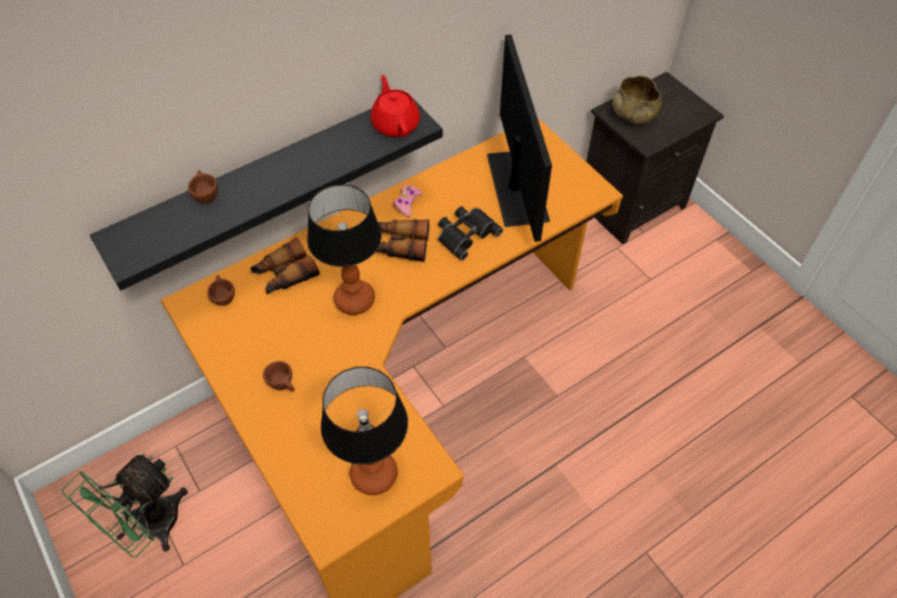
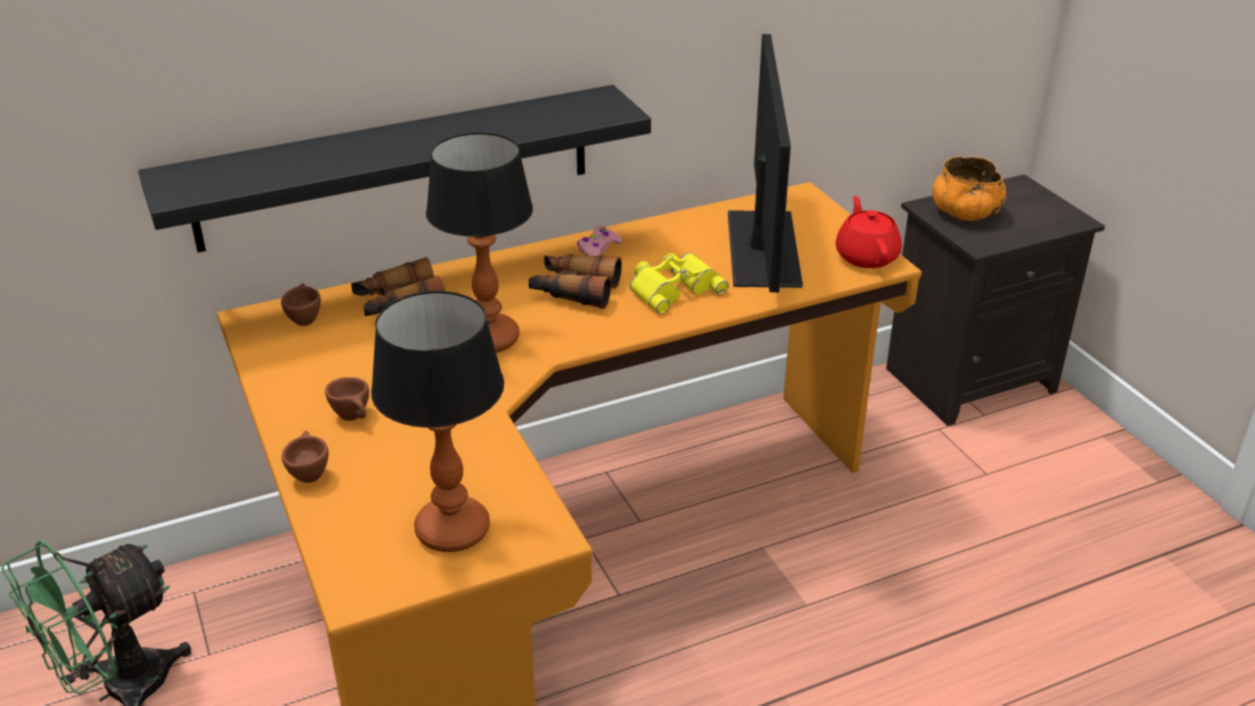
camera: 10 degrees right, 20 degrees down
brown cup [188,170,218,204] -> brown cup moved to [282,431,329,483]
red teapot [370,75,420,137] -> red teapot moved to [835,196,902,268]
black binoculars [438,206,503,261] -> yellow binoculars [630,253,729,314]
beige bowl [613,75,662,124] -> orange bowl [932,156,1006,221]

